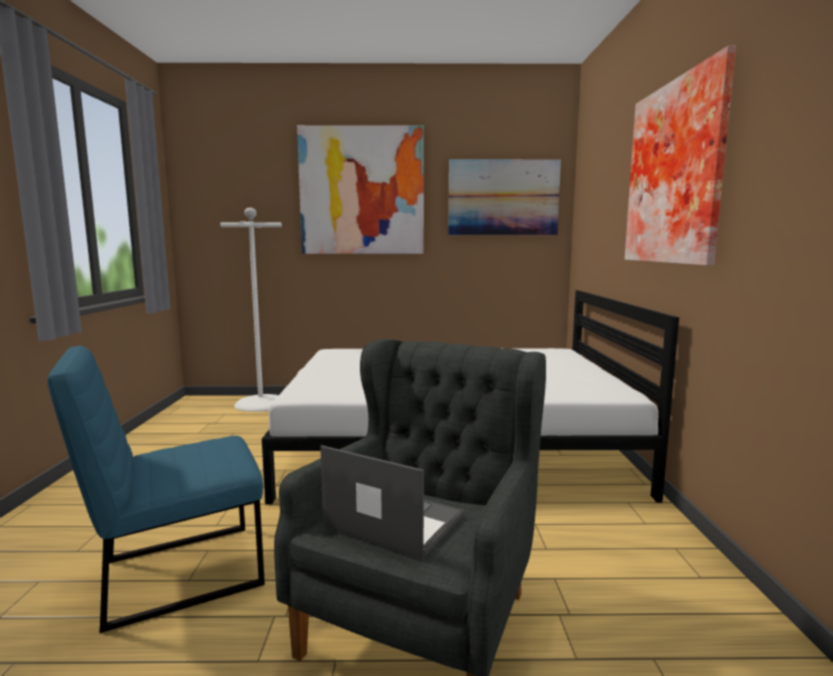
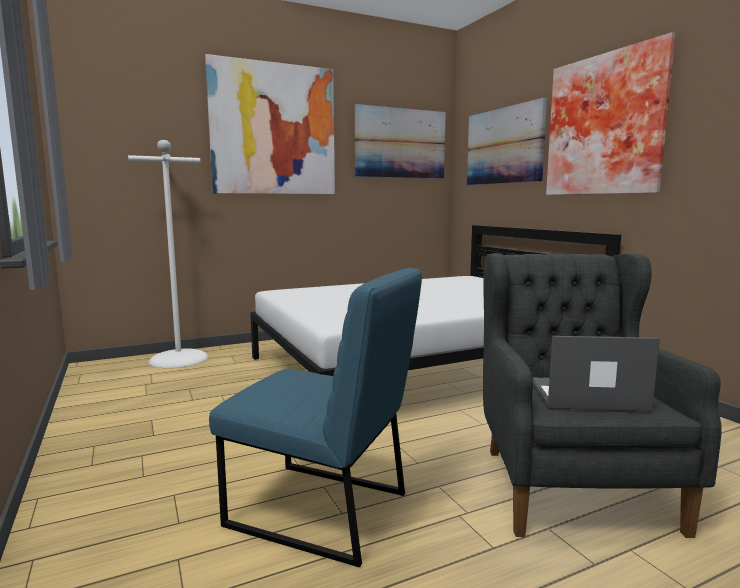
camera: 25 degrees left, 0 degrees up
blue chair [47,346,265,633] -> blue chair turned 105 degrees counterclockwise [209,268,422,568]
none -> picture [467,98,547,185]

